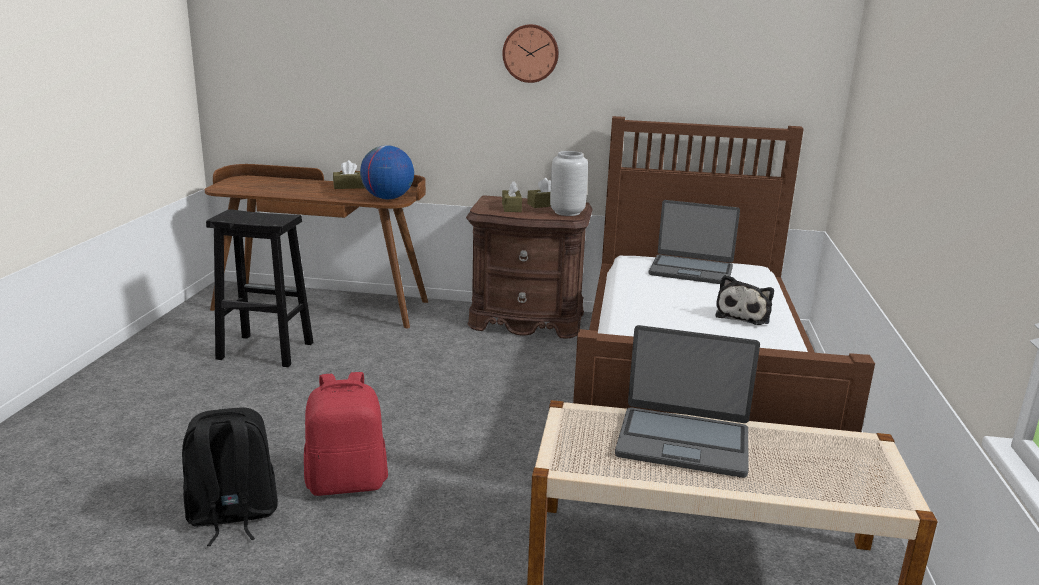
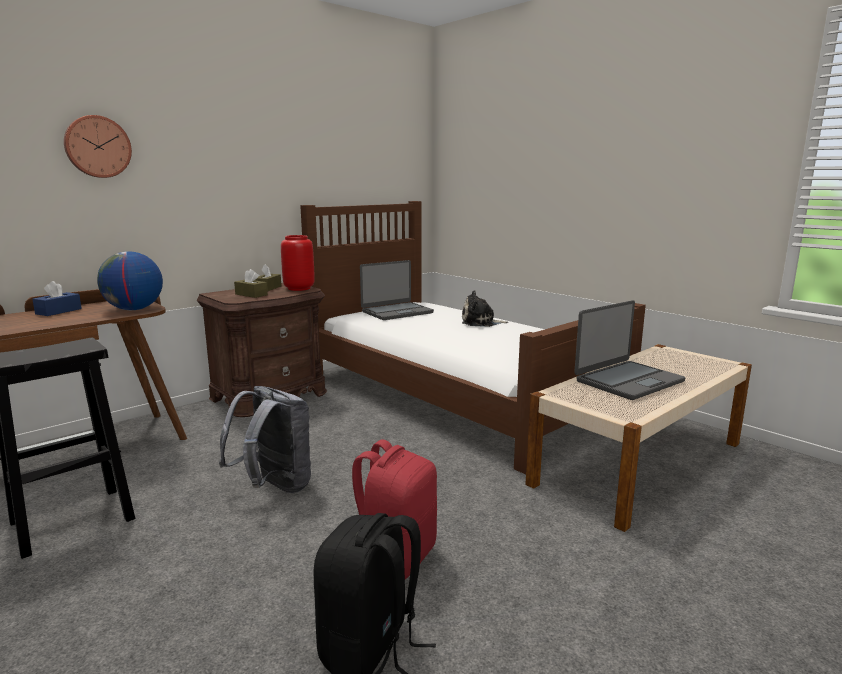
camera: 50 degrees left, 5 degrees down
brown tissue box [333,160,365,189] -> blue tissue box [32,281,82,316]
wall clock [502,24,559,83] -> wall clock moved to [64,115,132,178]
grey vase [550,151,588,216] -> red vase [281,235,315,291]
plush toy [715,275,774,325] -> plush toy turned 120 degrees clockwise [462,290,508,327]
none -> grey backpack [219,386,311,493]

